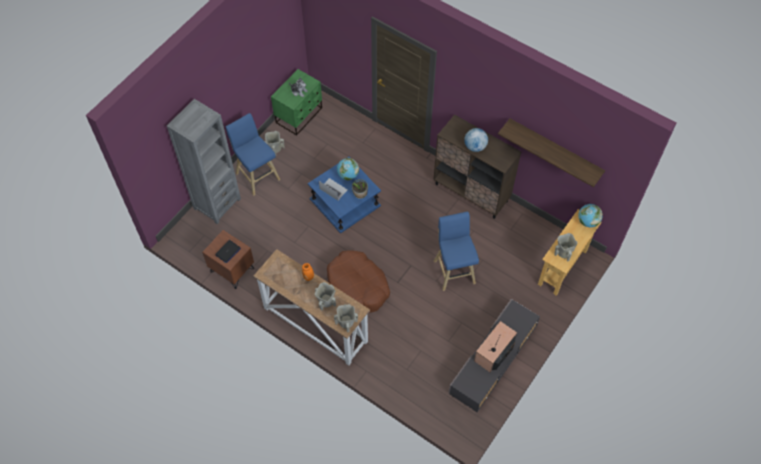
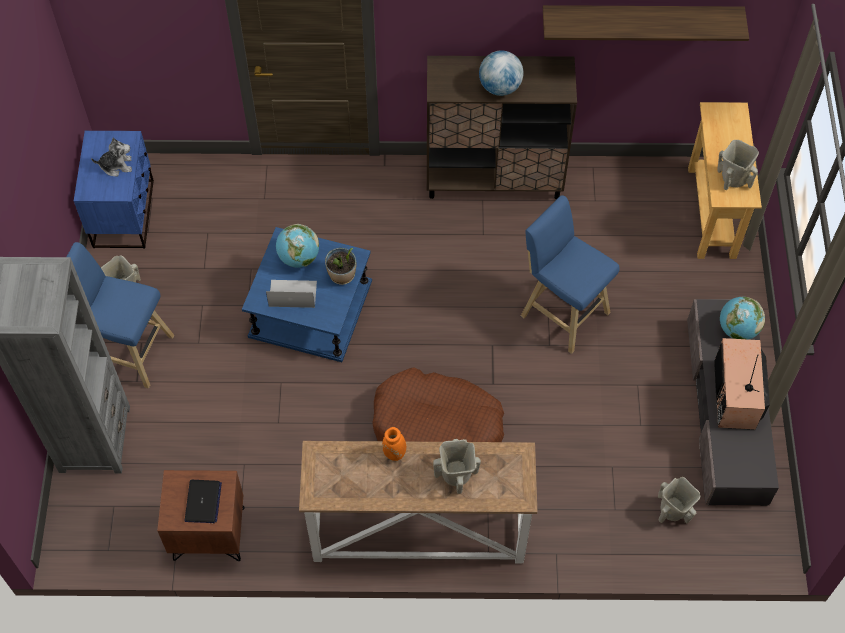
camera: 35 degrees left, 0 degrees up
green nightstand [271,69,322,136] -> blue nightstand [74,131,154,249]
beige vase [334,304,358,332] -> beige vase moved to [658,477,700,523]
globe [578,204,603,227] -> globe moved to [720,297,765,340]

